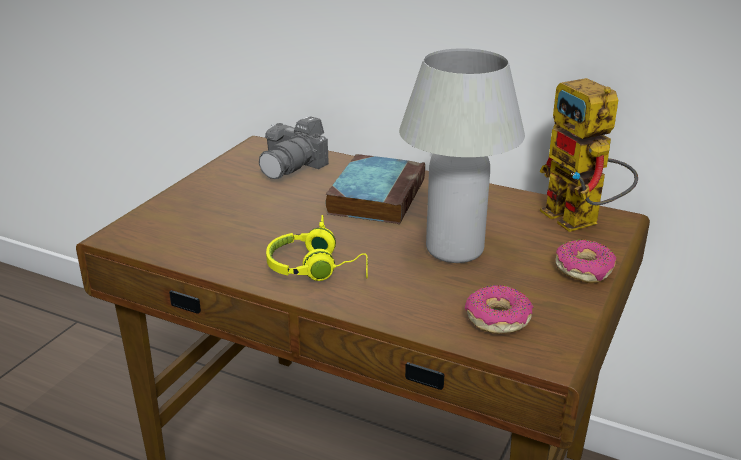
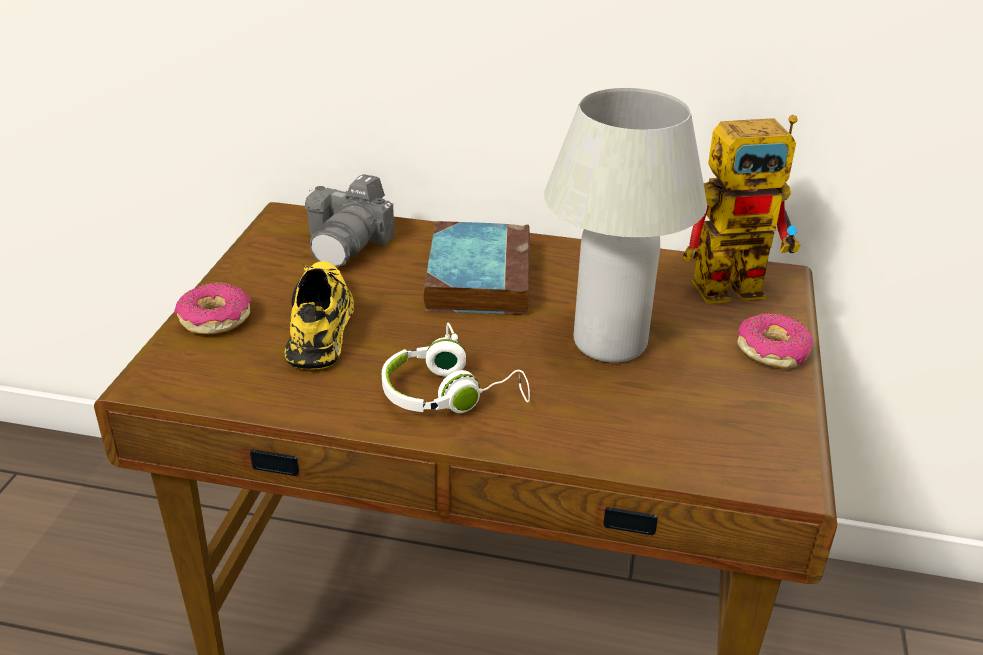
camera: 15 degrees left, 5 degrees up
yellow headphones [266,215,368,281] -> white headphones [382,323,530,413]
donut [465,285,533,334] -> donut moved to [174,282,251,334]
toy robot [540,78,638,232] -> toy robot turned 60 degrees counterclockwise [683,115,801,304]
none -> yellow shoe [284,261,354,369]

